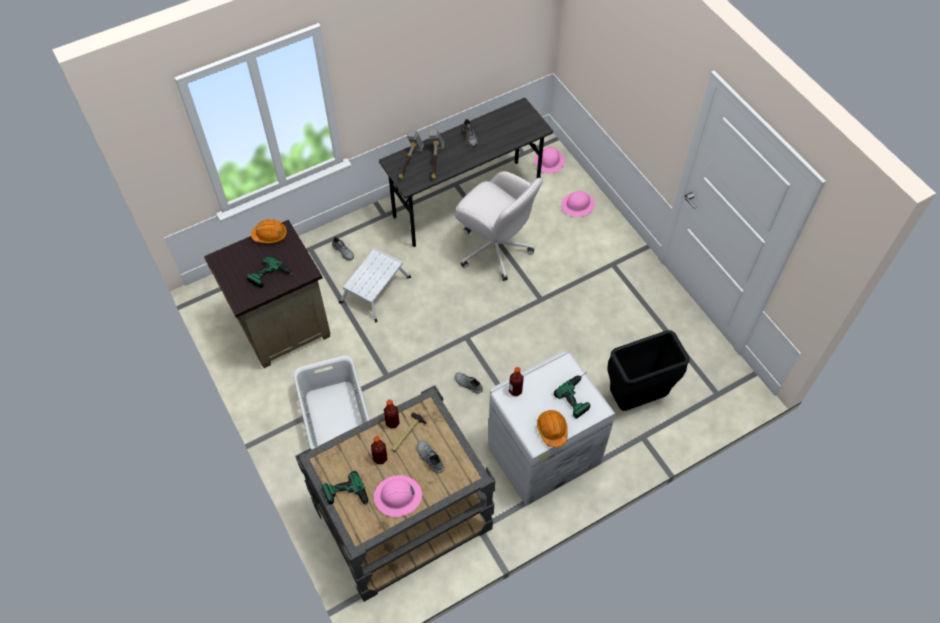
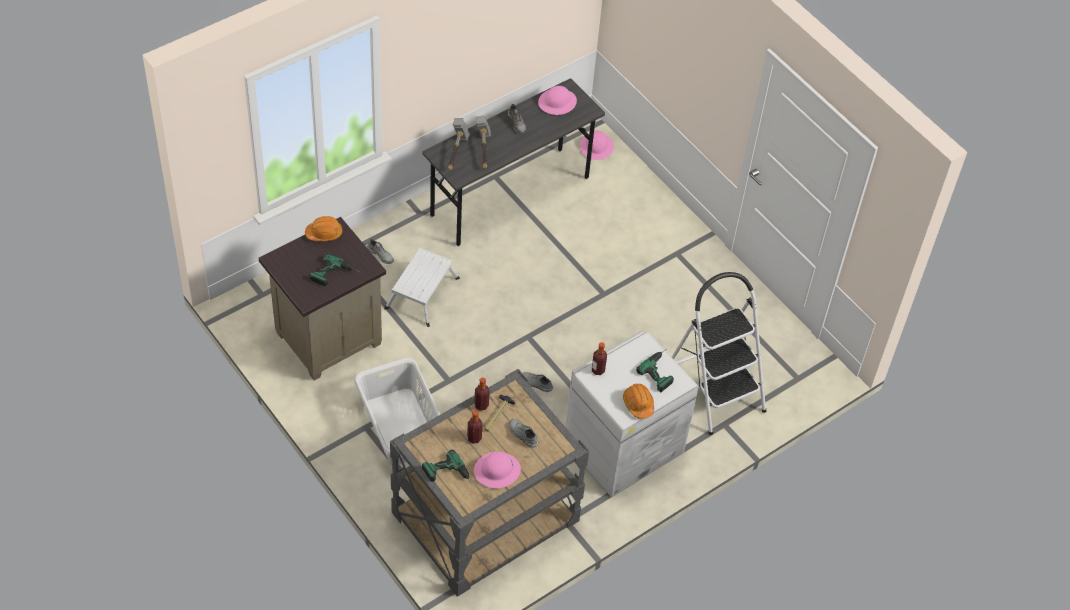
camera: 10 degrees left, 5 degrees down
white office chair [455,171,543,281] -> none
pink hard hat [561,191,595,217] -> pink hard hat moved to [538,86,577,115]
black trash can [607,330,689,411] -> step ladder [672,272,766,435]

